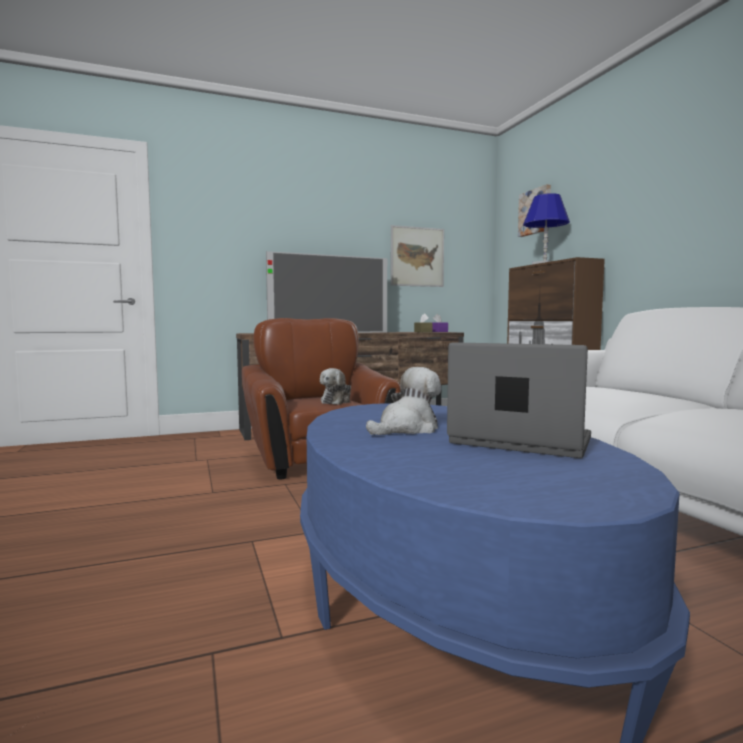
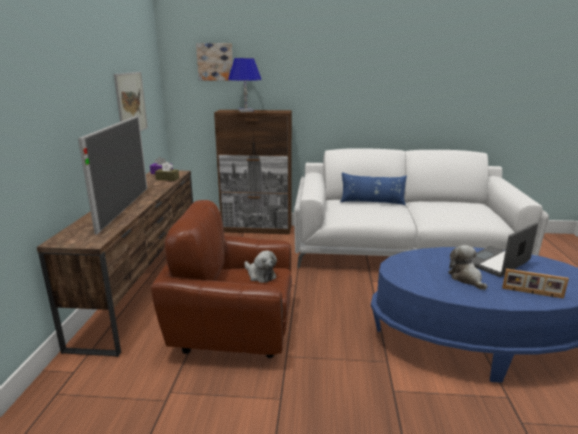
camera: 65 degrees left, 15 degrees up
none -> blue pillow [340,172,407,205]
none -> picture frame [502,269,569,299]

